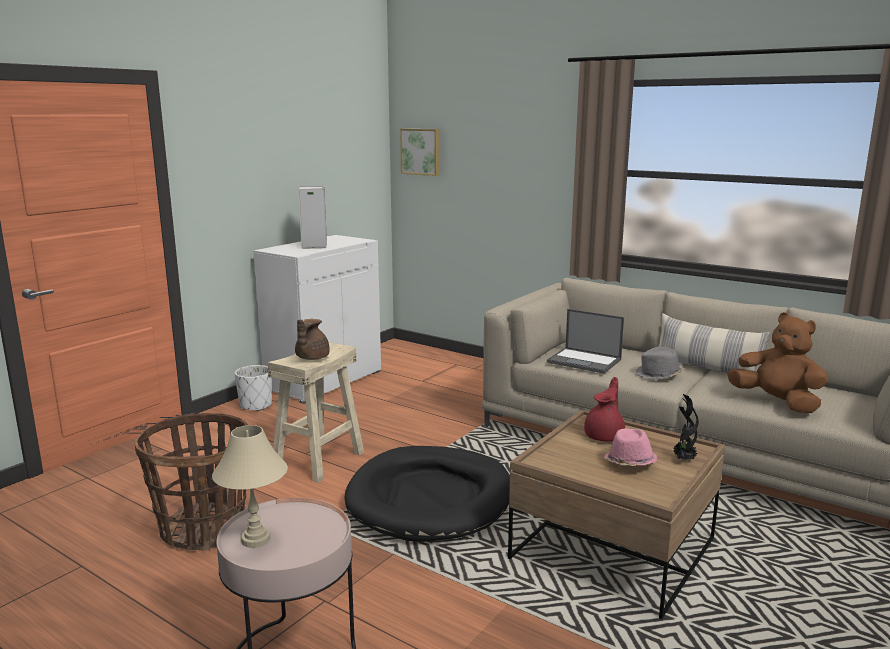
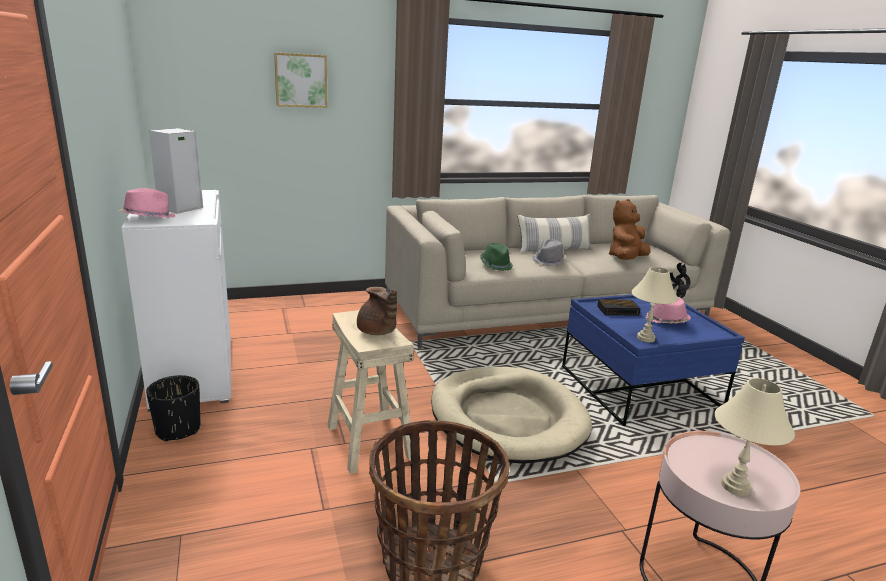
camera: 55 degrees left, 5 degrees up
white planter [235,365,272,411] -> black planter [146,375,201,442]
black dog bed [344,446,510,542] -> beige dog bed [431,367,592,464]
picture [400,129,439,176] -> picture moved to [274,52,327,108]
brown coffee table [508,409,725,619] -> blue coffee table [562,295,745,426]
laptop [547,309,624,374] -> green hat [480,243,513,271]
red teapot [584,377,625,441] -> alarm clock [597,299,641,316]
brown plush toy [727,313,828,413] -> brown plush toy turned 45 degrees counterclockwise [609,199,650,260]
none -> pink hat [119,188,175,218]
none -> beige table lamp [631,267,678,342]

